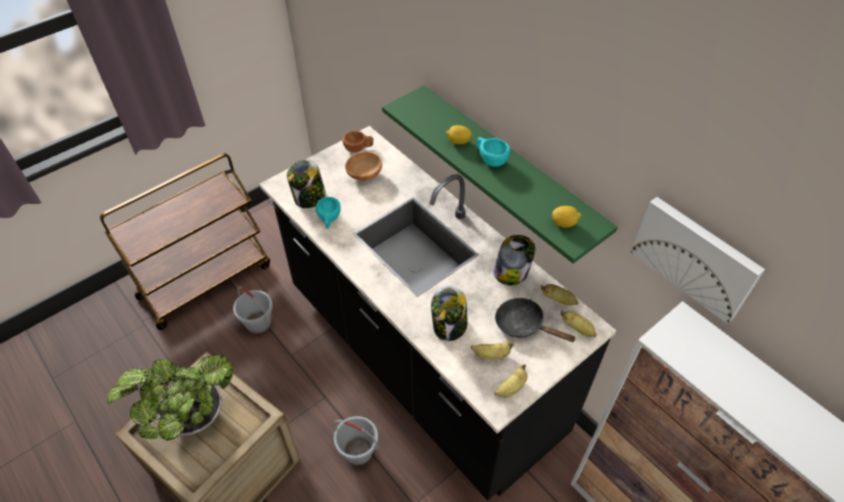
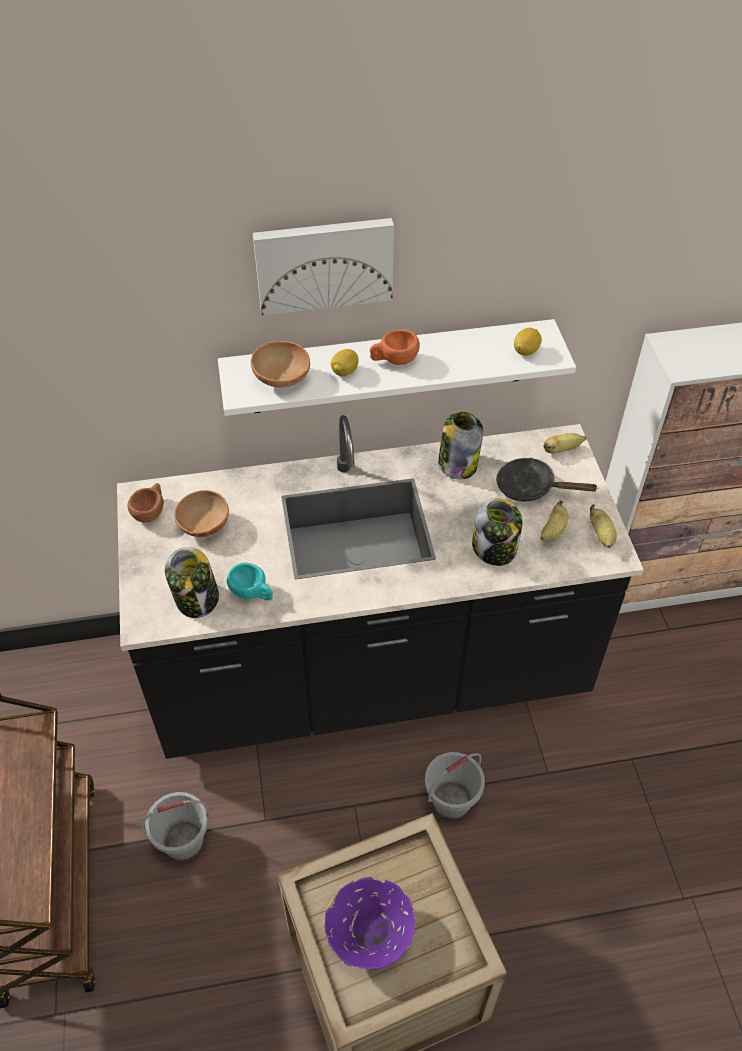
camera: 60 degrees left, 0 degrees up
potted plant [107,354,233,440] -> purple bowl [324,877,416,970]
green shelf [382,85,618,264] -> white shelf [218,319,576,416]
turquoise cup [477,137,511,167] -> orange cup [370,330,420,365]
black frying pan [495,298,576,342] -> black frying pan turned 45 degrees clockwise [496,457,599,502]
banana [541,284,578,306] -> none
picture [631,197,765,324] -> picture moved to [253,218,394,315]
none -> brown bowl [251,341,310,388]

